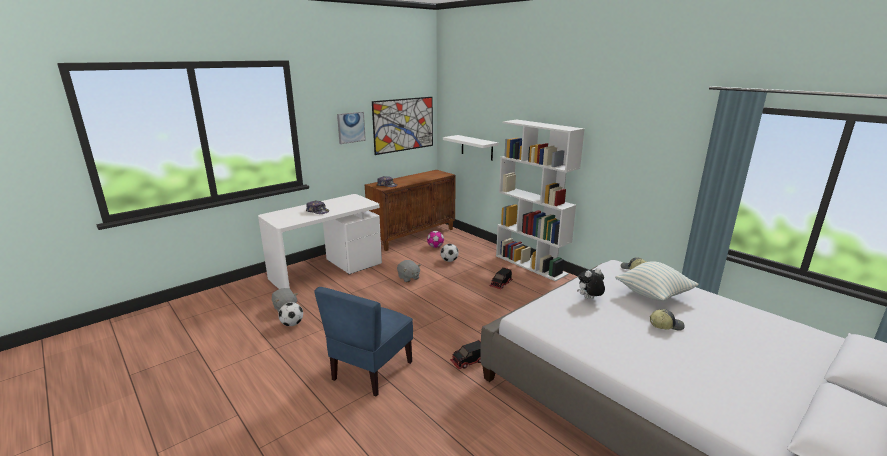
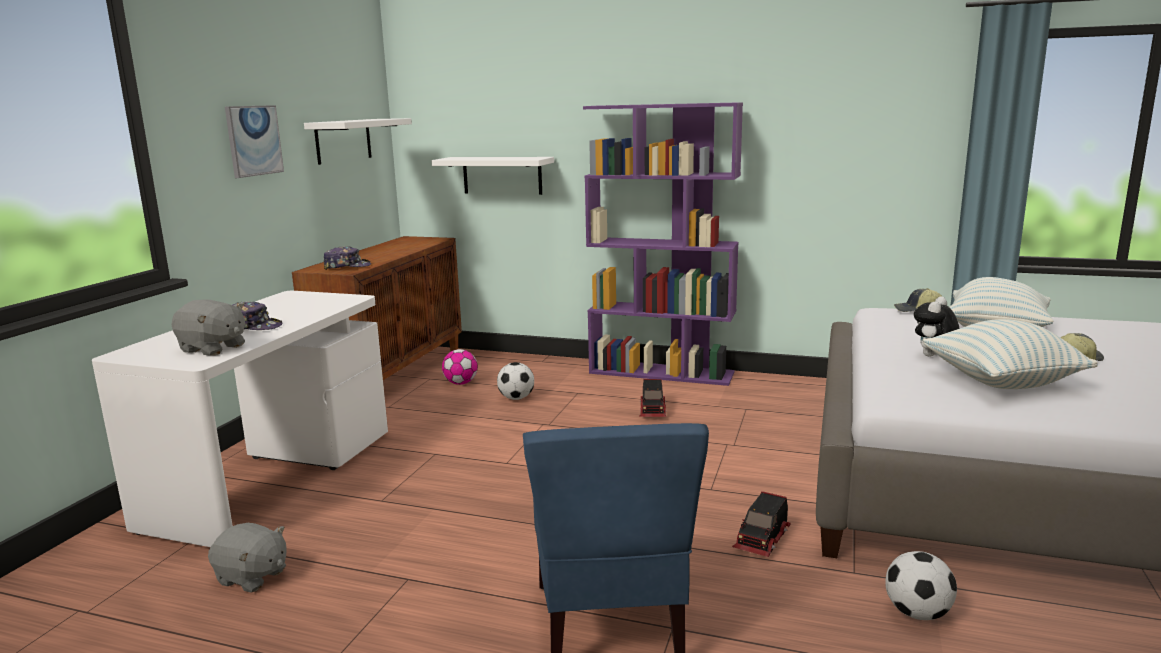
camera: 30 degrees left, 5 degrees down
football [278,302,303,326] -> football moved to [885,551,957,620]
picture [372,97,433,155] -> white shelf [304,118,412,165]
grey plush toy [397,260,420,282] -> grey plush toy moved to [172,299,245,356]
white bookcase [496,120,585,281] -> purple bookcase [583,102,743,386]
none -> pillow [922,319,1098,389]

